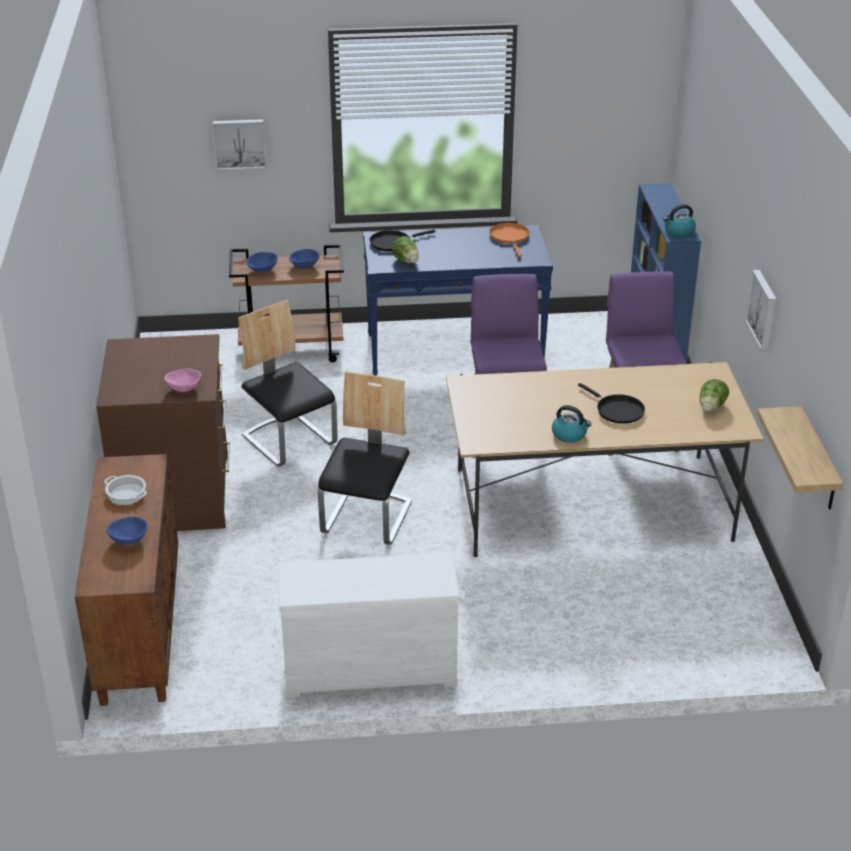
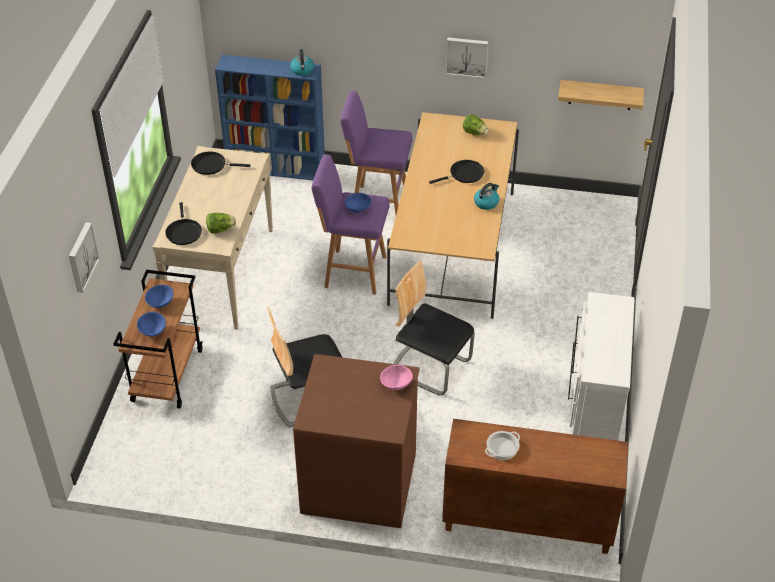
camera: 75 degrees left, 10 degrees up
blue bowl [106,517,148,545] -> blue bowl moved to [345,193,372,213]
blue console table [363,225,553,376] -> beige console table [153,146,273,330]
orange frying pan [489,223,529,257] -> black frying pan [191,151,250,175]

